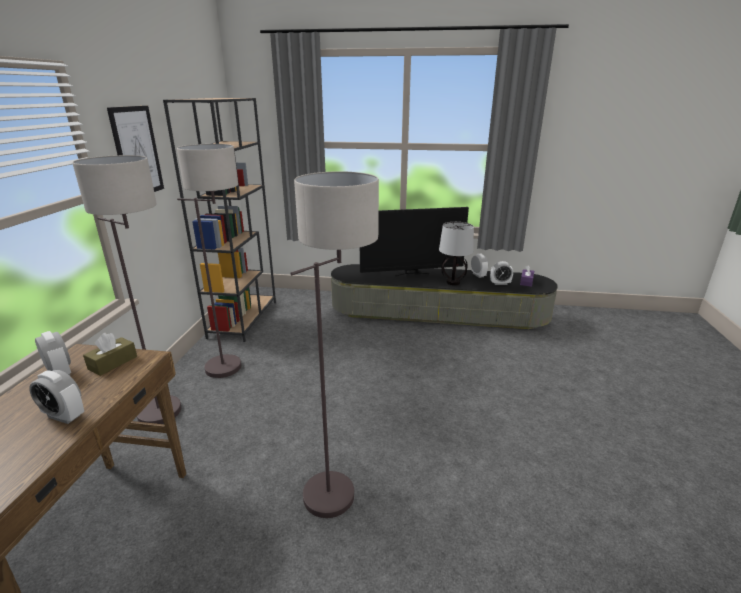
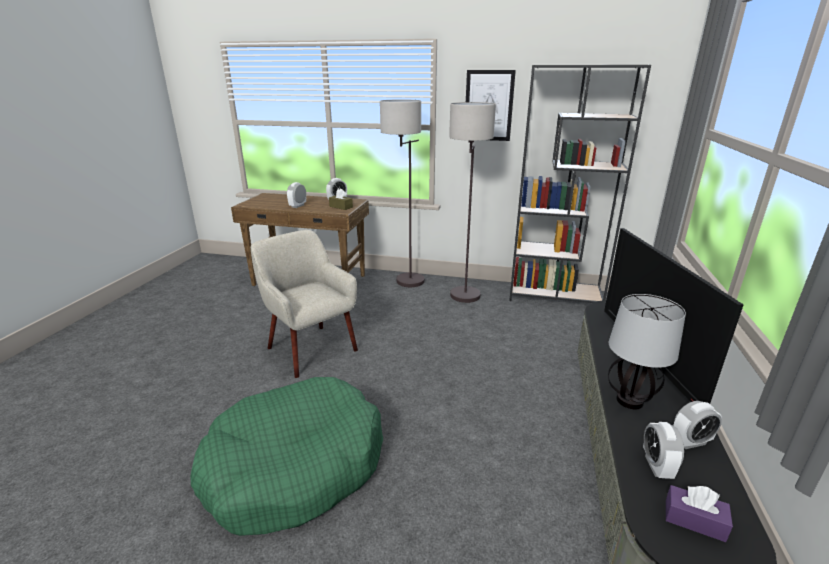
camera: 95 degrees right, 0 degrees up
grey floor lamp [290,171,379,518] -> beige armchair [251,230,358,378]
none -> green dog bed [190,377,383,536]

